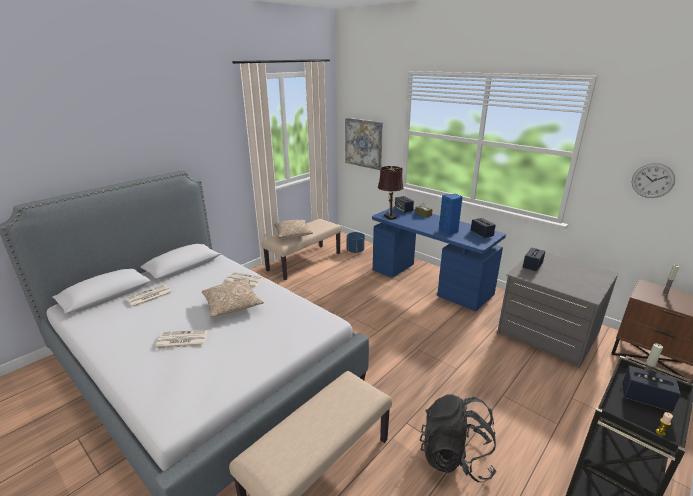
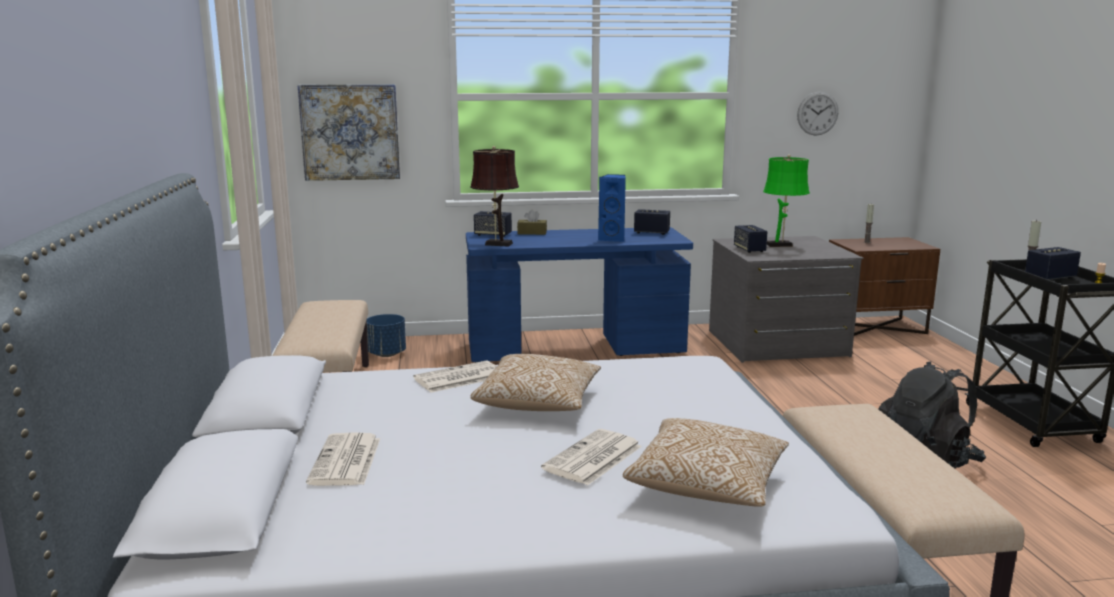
camera: 50 degrees left, 10 degrees down
pillow [274,220,313,238] -> pillow moved to [623,418,789,507]
none -> green table lamp [763,154,810,247]

